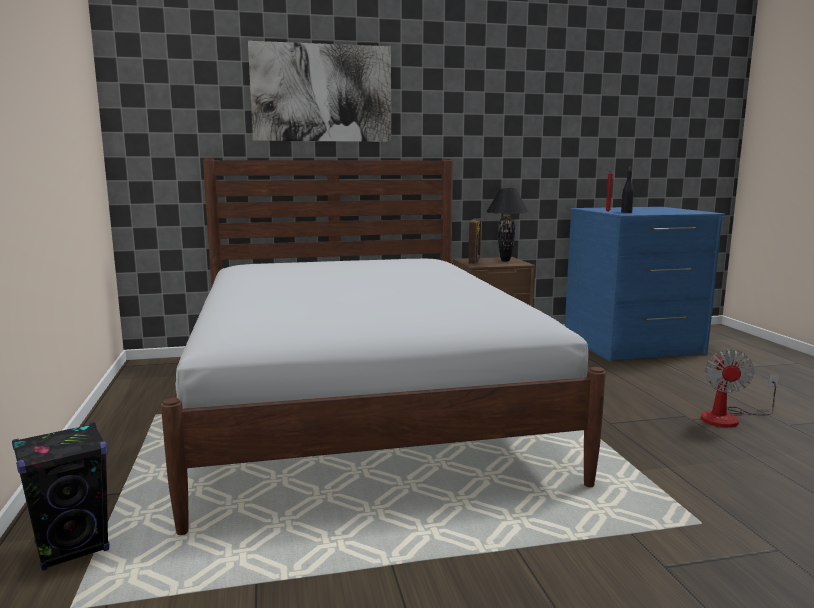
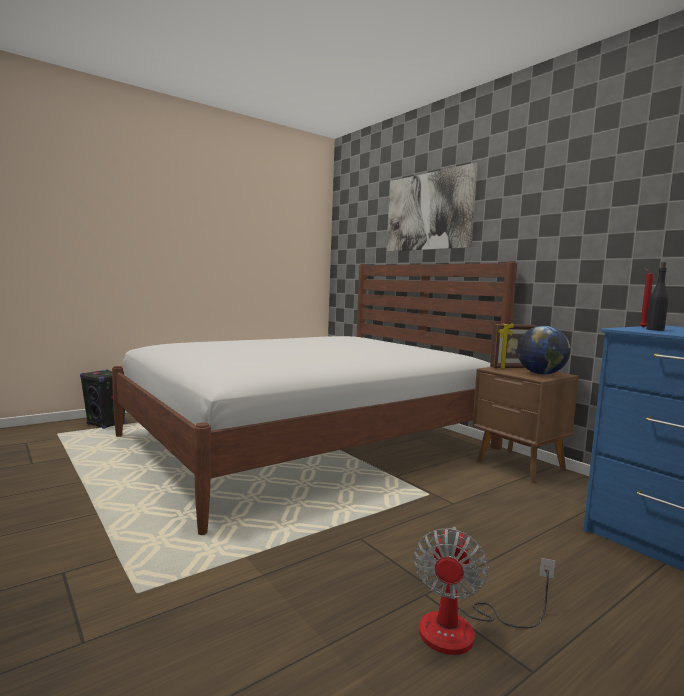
camera: 65 degrees right, 5 degrees down
black table lamp [486,188,528,262] -> globe [517,326,570,375]
fan [701,349,779,428] -> fan turned 60 degrees counterclockwise [413,527,555,655]

